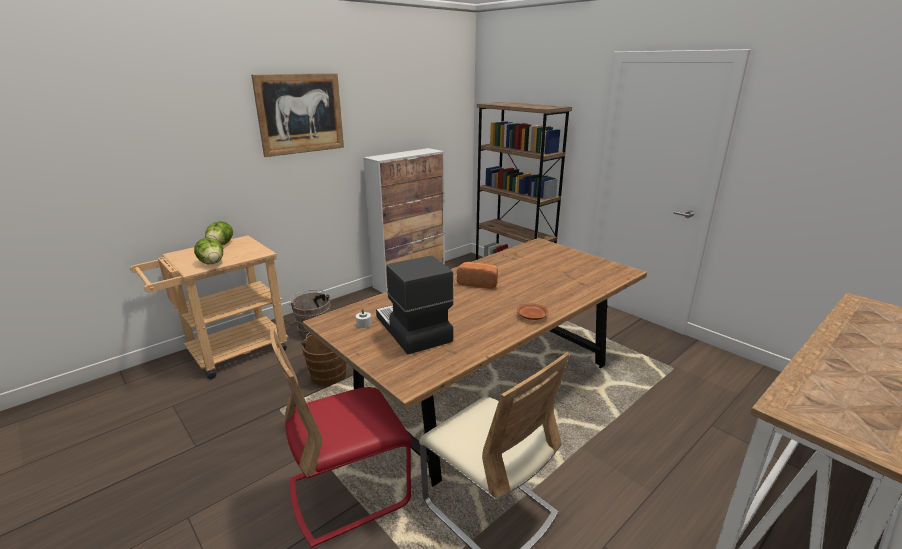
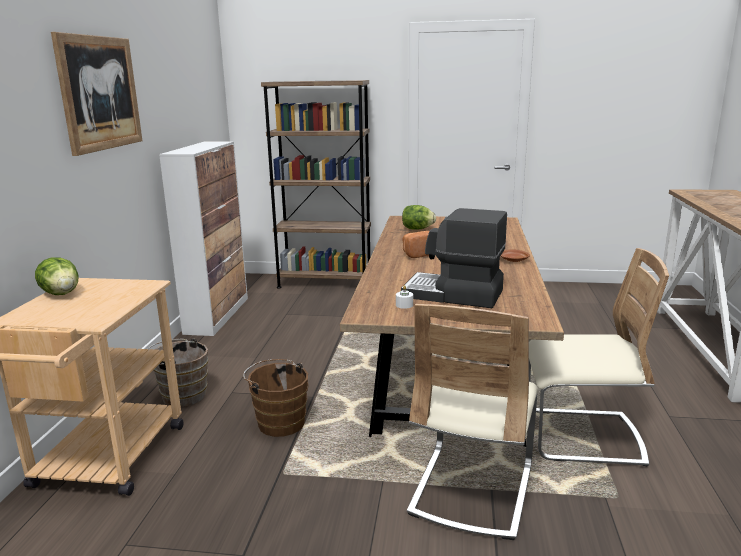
camera: 40 degrees left, 5 degrees down
lettuce [194,238,223,264] -> lettuce moved to [402,205,436,230]
red chair [270,329,412,548] -> beige chair [407,304,538,540]

